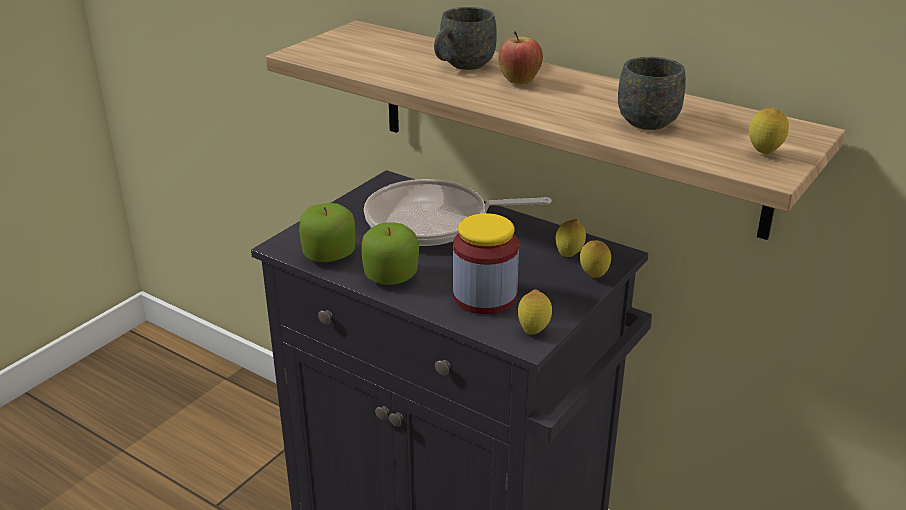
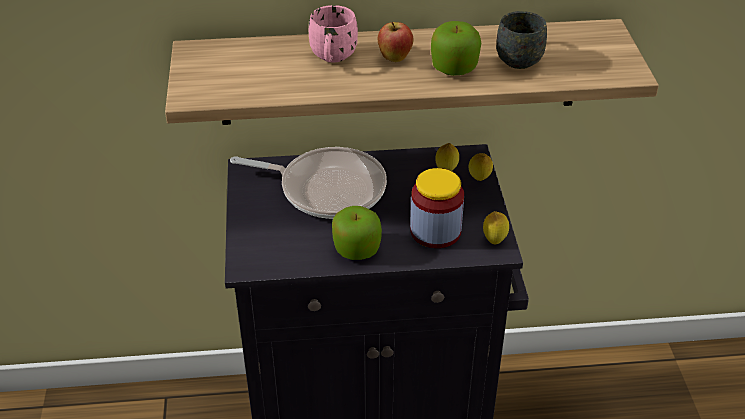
camera: 40 degrees left, 10 degrees up
apple [299,203,355,262] -> apple moved to [431,21,481,76]
frying pan [364,179,551,246] -> frying pan turned 120 degrees counterclockwise [230,147,387,219]
grey mug [434,7,497,70] -> pink mug [309,5,358,62]
lemon [749,108,789,154] -> none

